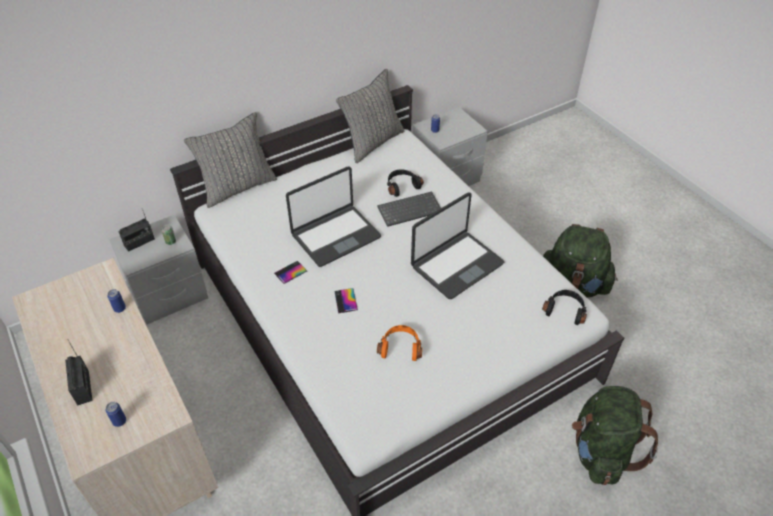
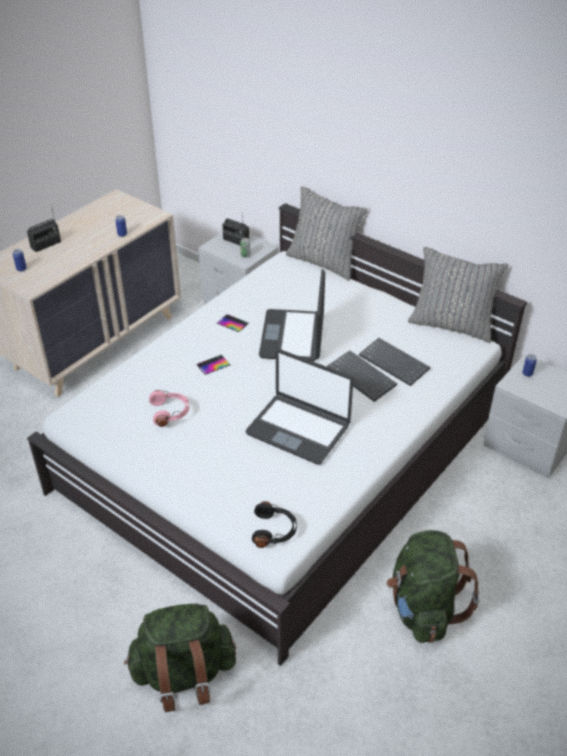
camera: 70 degrees right, 5 degrees down
laptop [286,167,381,267] -> laptop turned 60 degrees clockwise [259,269,325,361]
orange headphones [377,325,422,361] -> pink headphones [149,390,189,427]
black headphones [387,169,424,197] -> keyboard [359,338,430,386]

